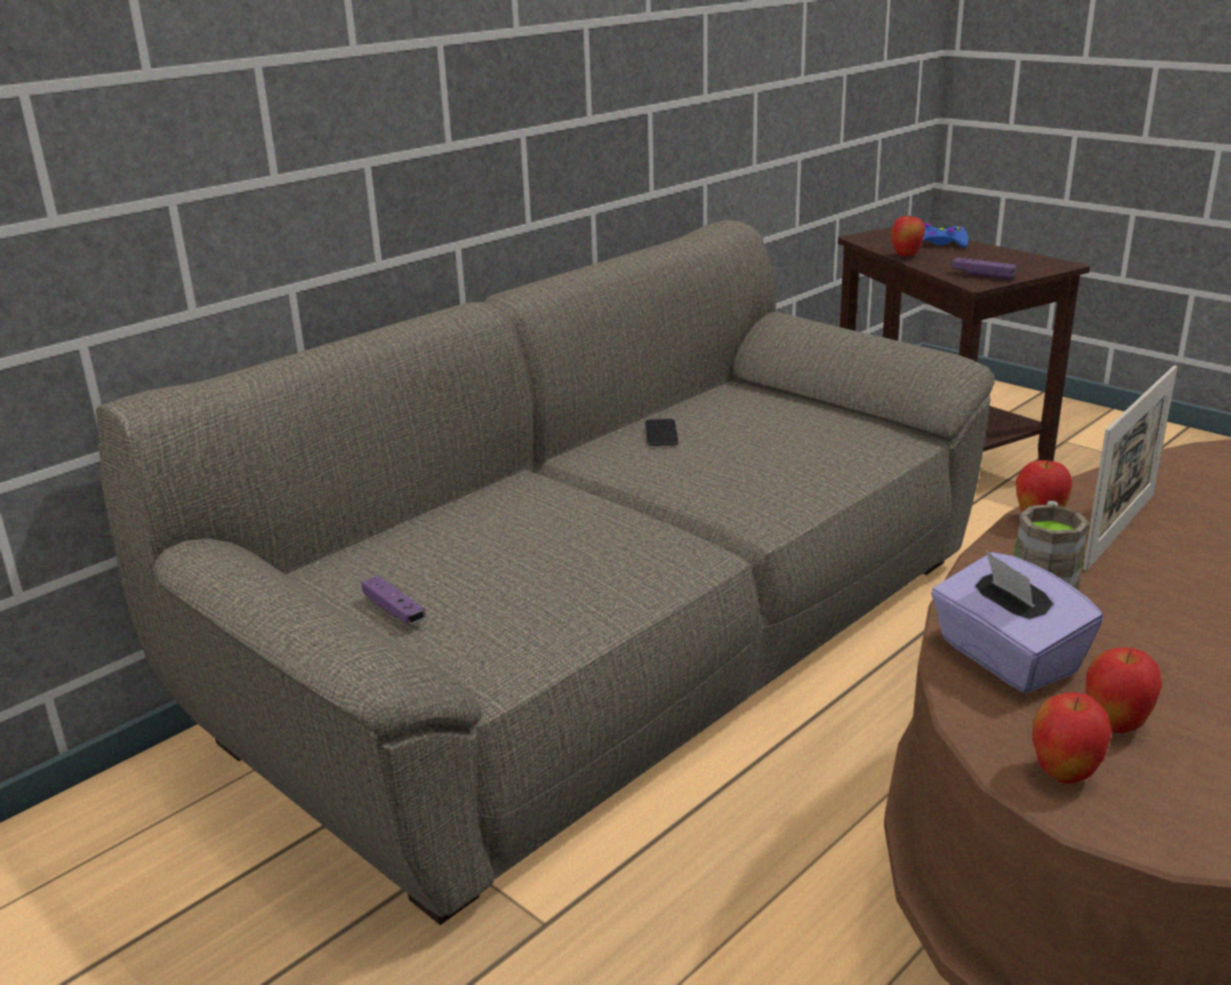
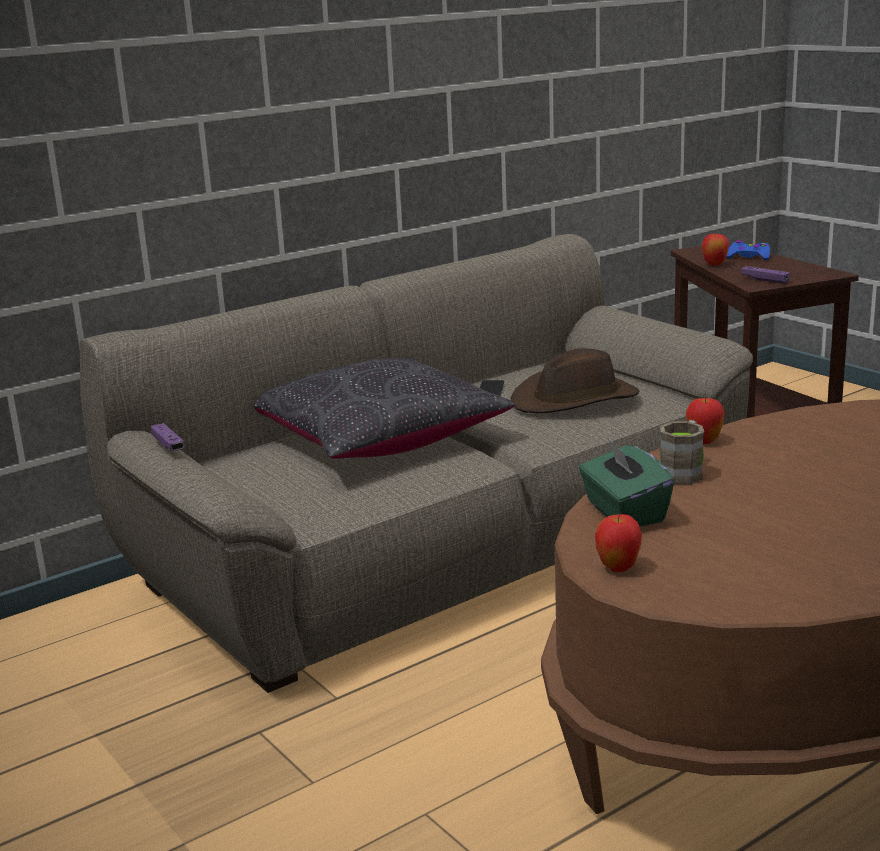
camera: 10 degrees right, 5 degrees down
purple game controller [362,576,426,625] -> purple game controller moved to [150,423,185,451]
purple tissue box [931,550,1103,693] -> green tissue box [579,438,674,527]
picture frame [1083,365,1177,571] -> none
apple [1086,647,1162,733] -> none
none -> black pillow [255,358,516,459]
none -> brown hat [510,348,639,413]

